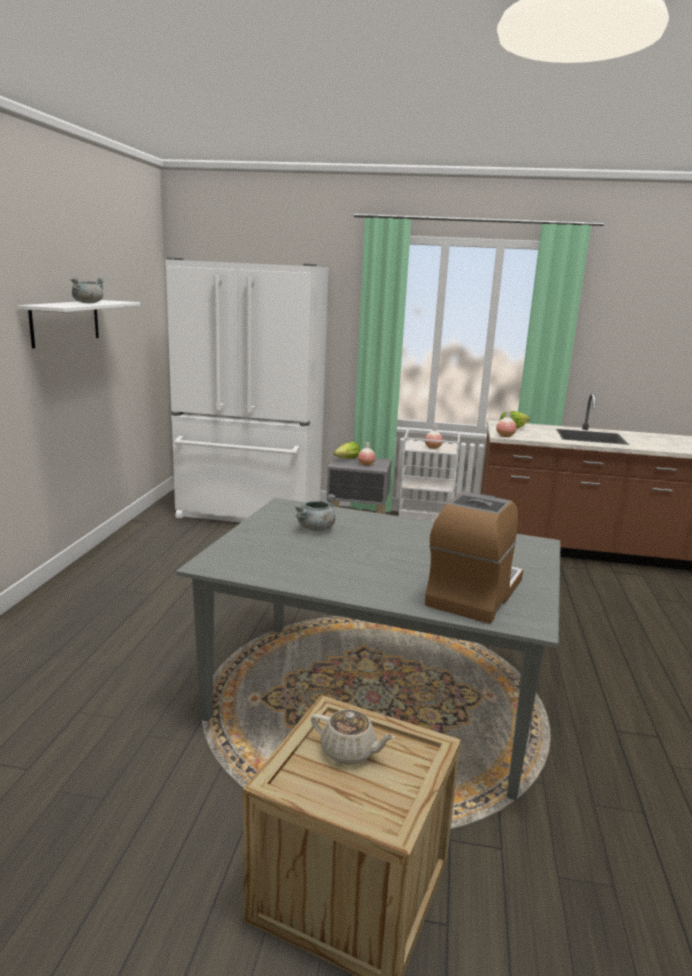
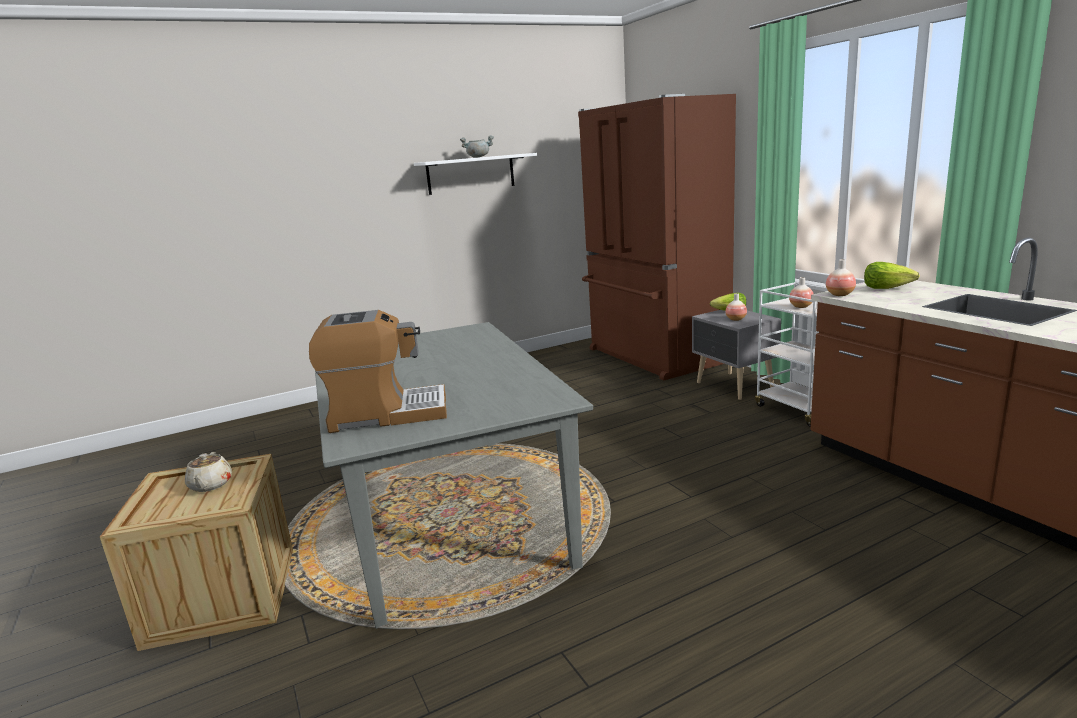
camera: 55 degrees right, 0 degrees up
white fridge [165,257,328,523] -> brown fridge [578,94,736,381]
grey cooking pot [294,494,336,531] -> none

